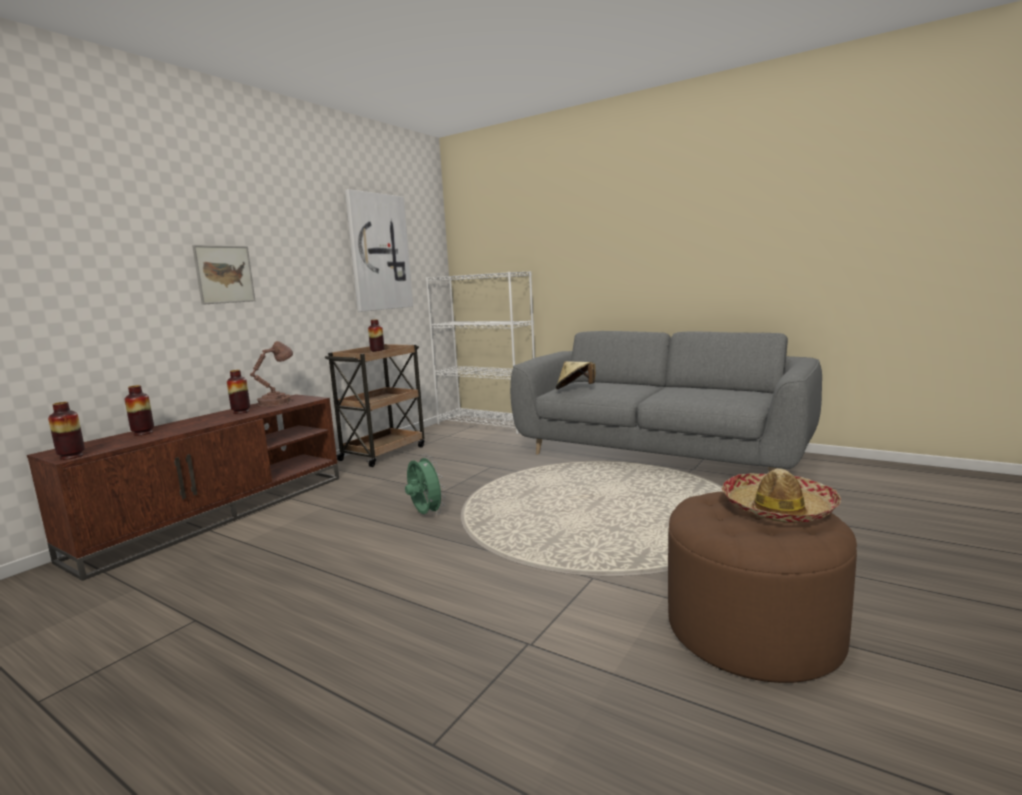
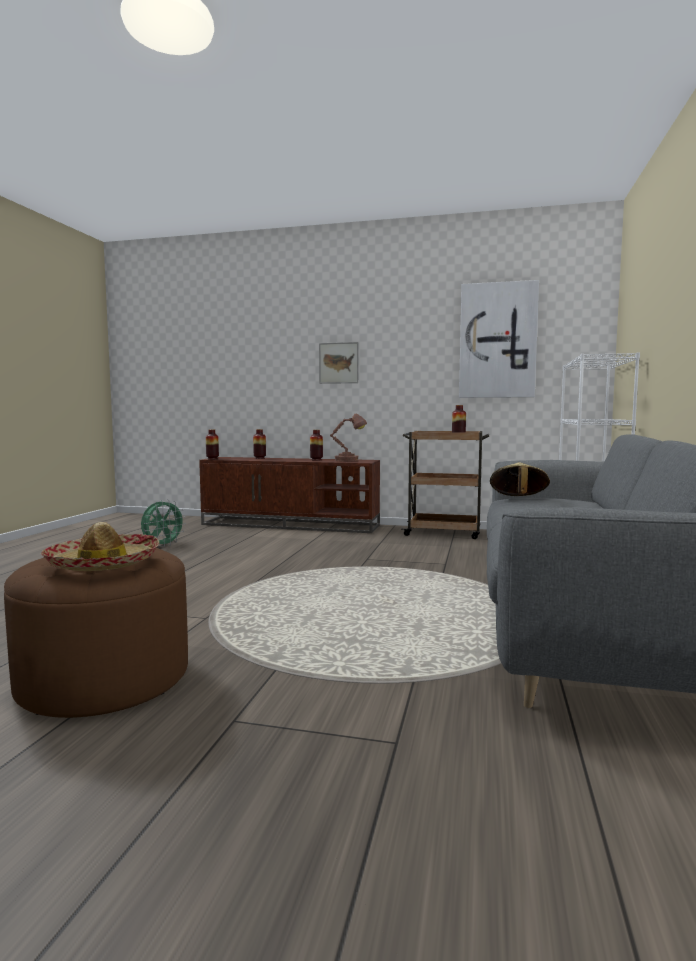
camera: 70 degrees right, 5 degrees down
green fan [405,454,446,515] -> green fan moved to [141,499,186,547]

